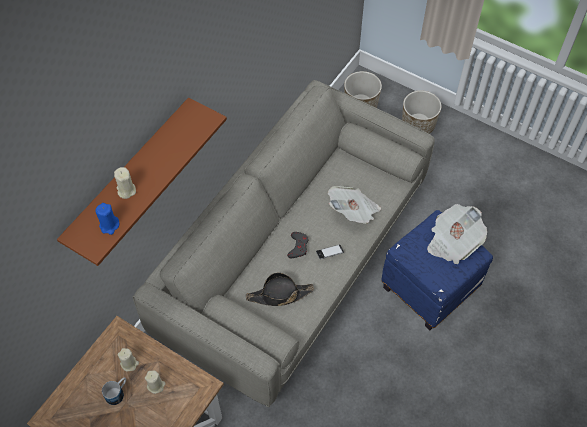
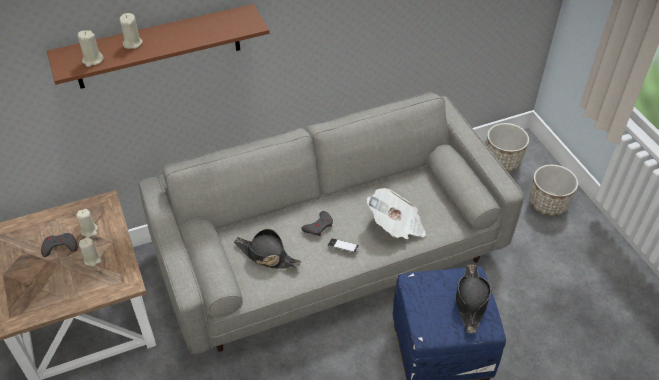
camera: 35 degrees right, 10 degrees down
blue candle [95,203,119,235] -> beige candle [78,30,104,67]
mug [102,377,126,405] -> grey game controller [41,233,78,257]
newspaper [427,204,487,264] -> black hat [456,265,491,333]

